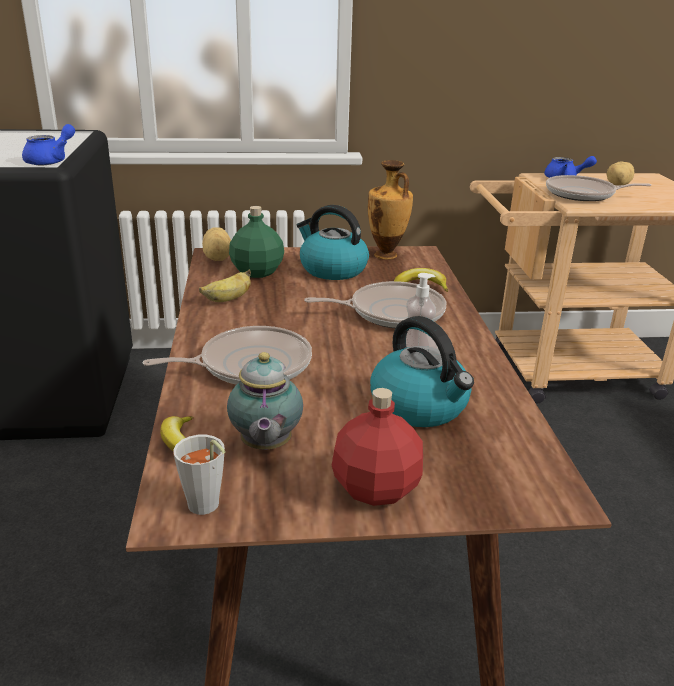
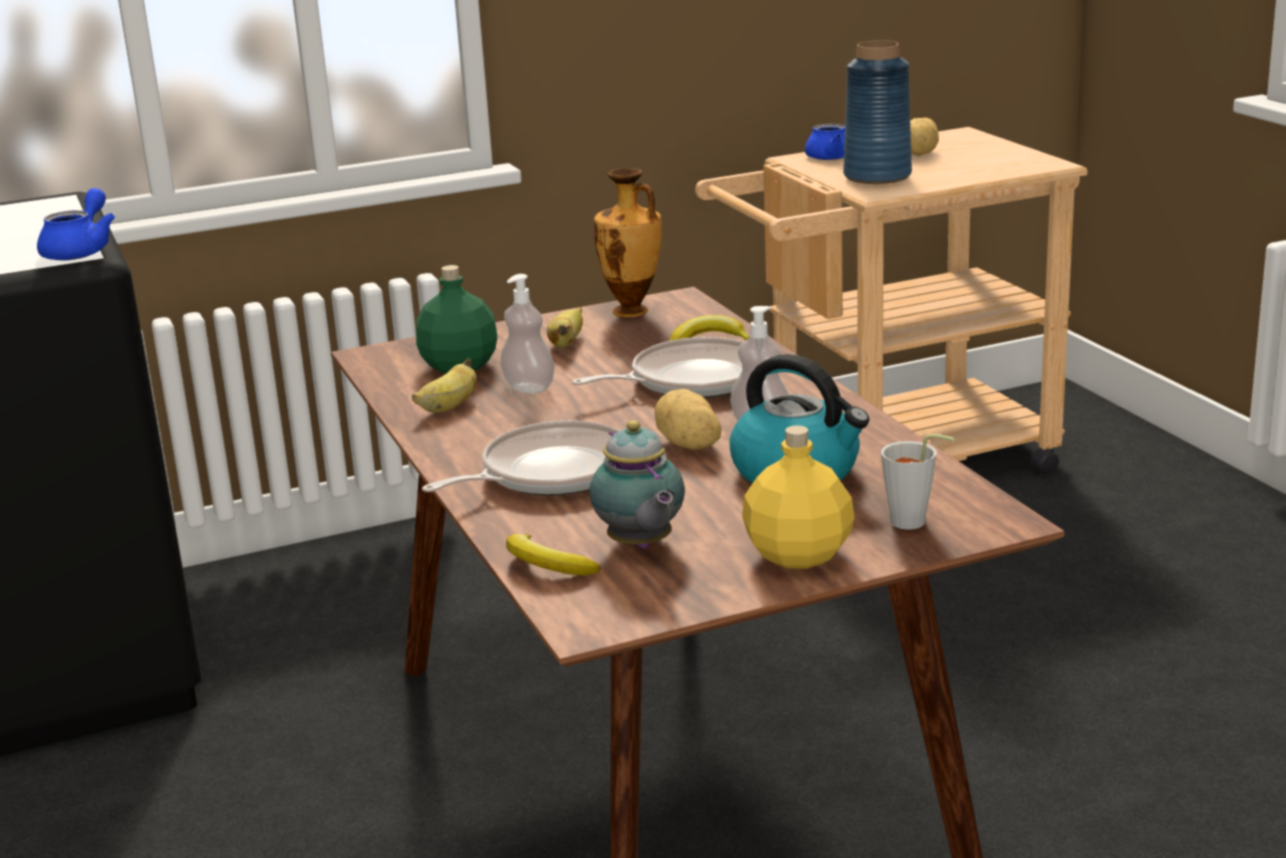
camera: 15 degrees left, 5 degrees down
grey cup [173,435,226,515] -> grey cup moved to [881,434,955,530]
potato [202,228,231,261] -> potato moved to [654,389,721,450]
kettle [297,205,369,280] -> banana [547,307,583,348]
red bottle [332,388,423,506] -> yellow bottle [742,426,855,569]
frying pan [546,175,651,201] -> blue vase [843,40,912,184]
none -> soap dispenser [500,274,555,394]

